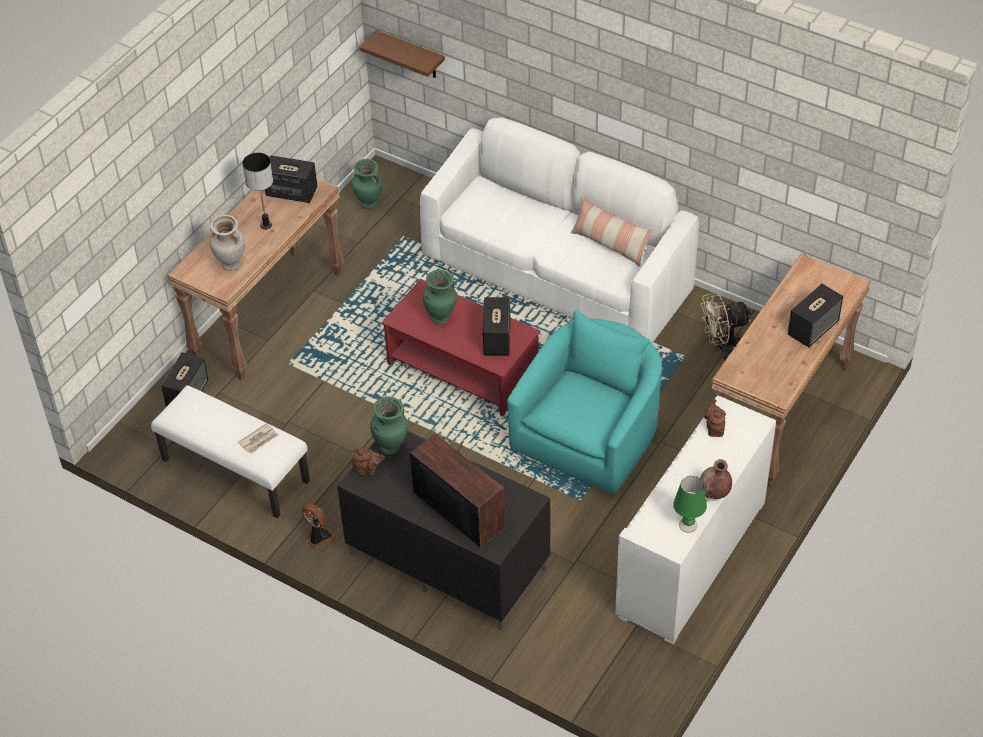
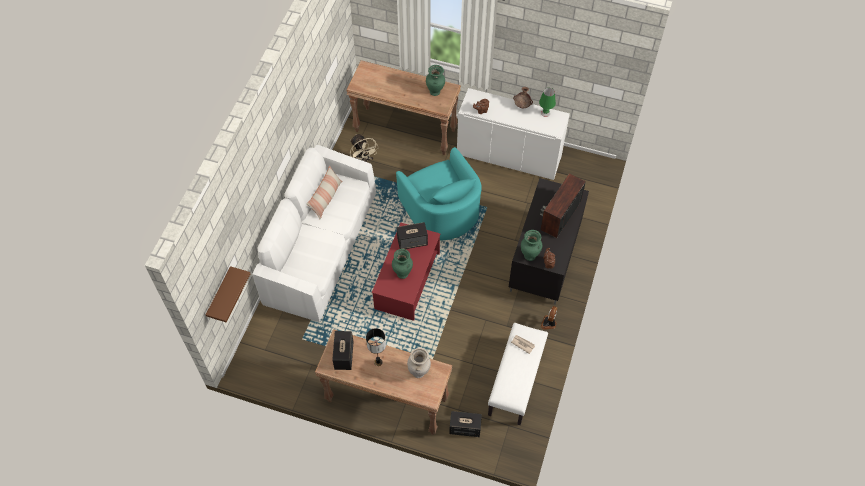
camera: 105 degrees left, 10 degrees up
green vase [352,159,383,209] -> green vase moved to [426,65,445,96]
turquoise armchair [507,310,662,494] -> turquoise armchair turned 135 degrees counterclockwise [396,147,482,241]
speaker [788,283,843,347] -> none

